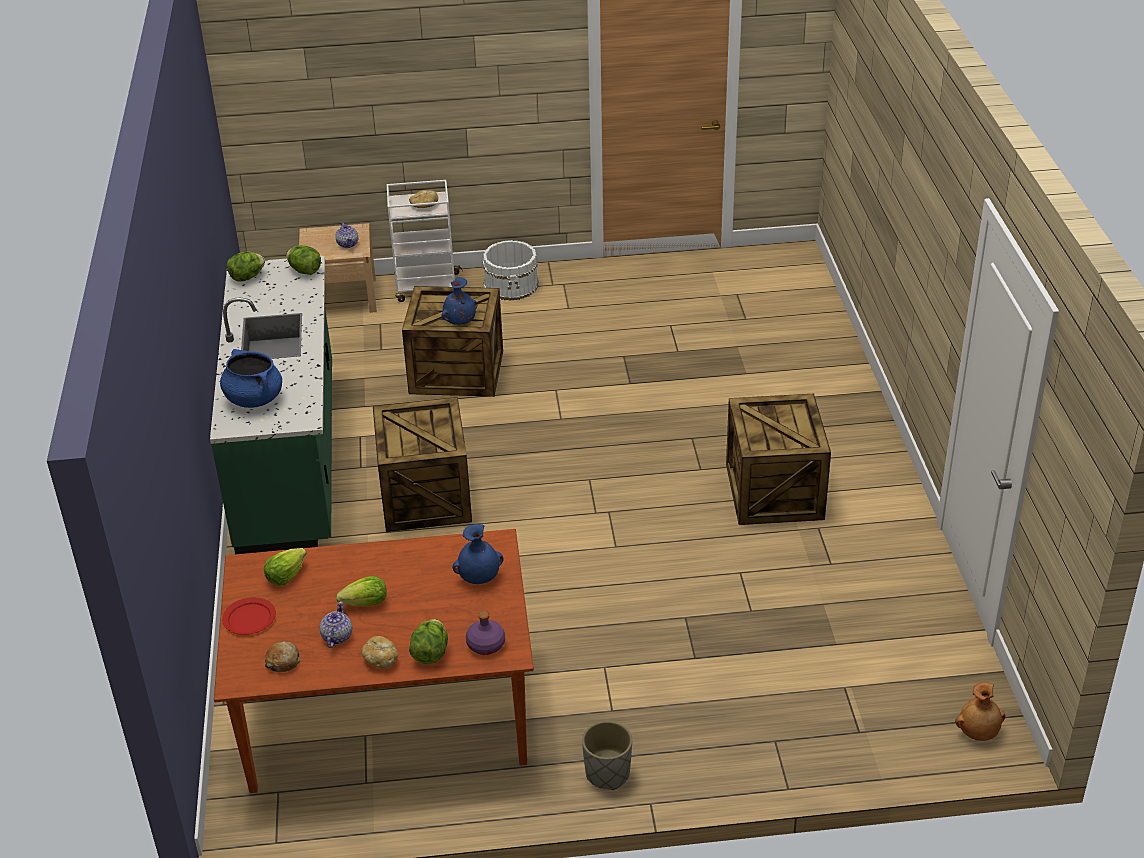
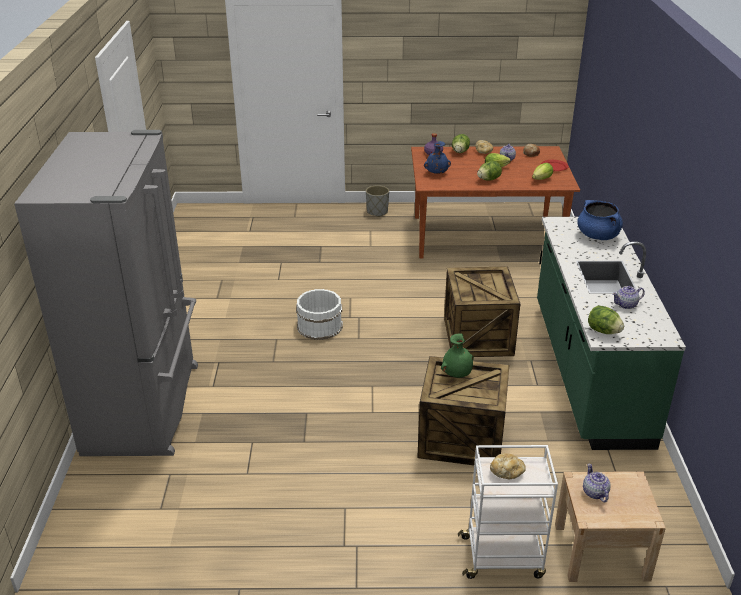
camera: 175 degrees left, 5 degrees down
lettuce [227,251,265,282] -> lettuce moved to [477,161,502,181]
blue vase [442,277,477,325] -> green vase [441,334,474,378]
white bucket [482,240,539,301] -> white bucket moved to [296,289,343,340]
crate [726,394,831,525] -> none
brown vase [955,682,1006,741] -> none
none -> grey fridge [14,130,198,456]
none -> teapot [612,286,645,309]

